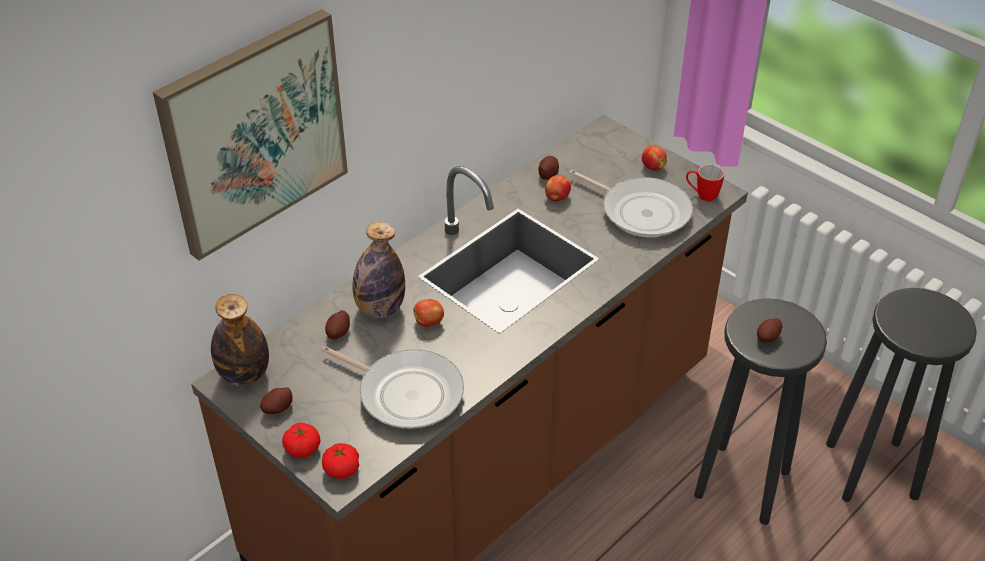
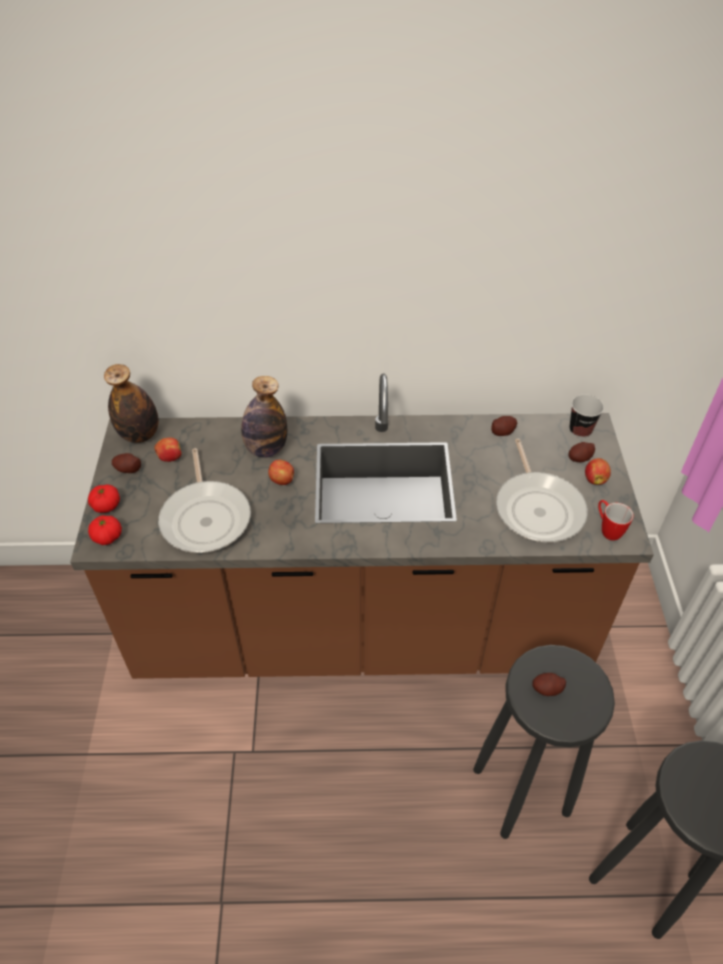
camera: 45 degrees right, 5 degrees up
picture [153,9,348,261] -> none
potato [325,310,350,339] -> potato moved to [568,442,595,463]
apple [545,175,571,201] -> apple moved to [155,437,182,462]
none -> cup [570,395,604,438]

